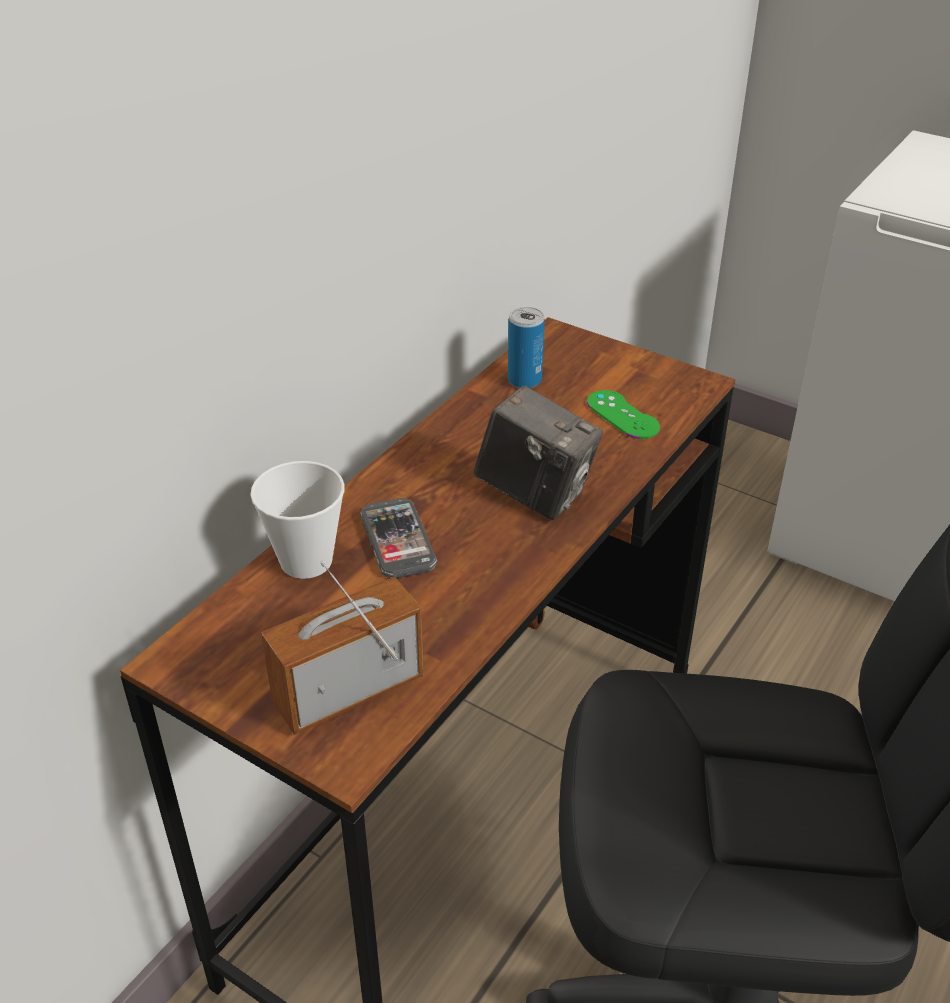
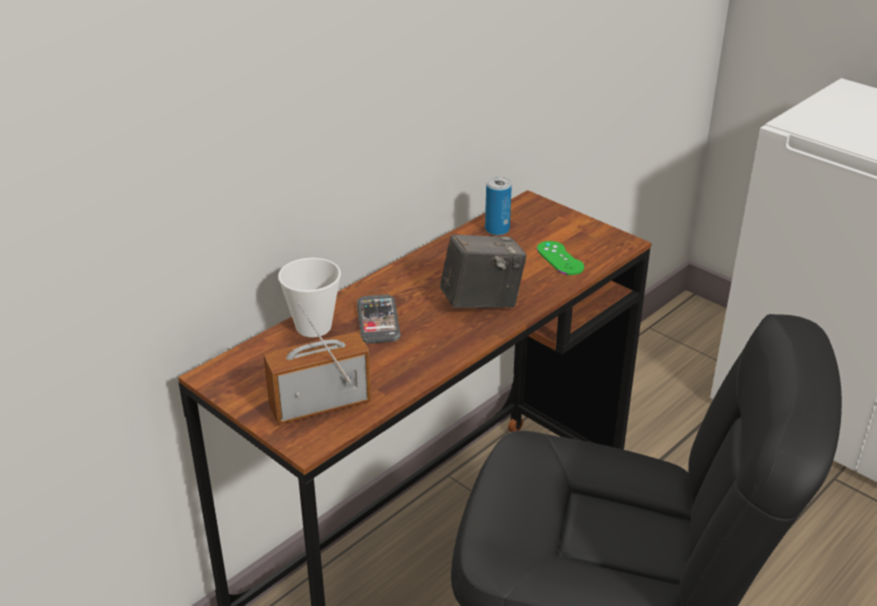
camera: 10 degrees right, 5 degrees down
camera [474,385,603,520] -> camera turned 60 degrees counterclockwise [440,234,527,308]

